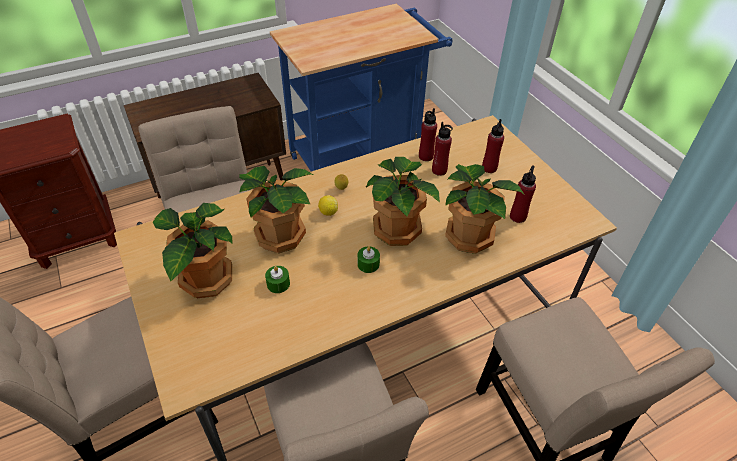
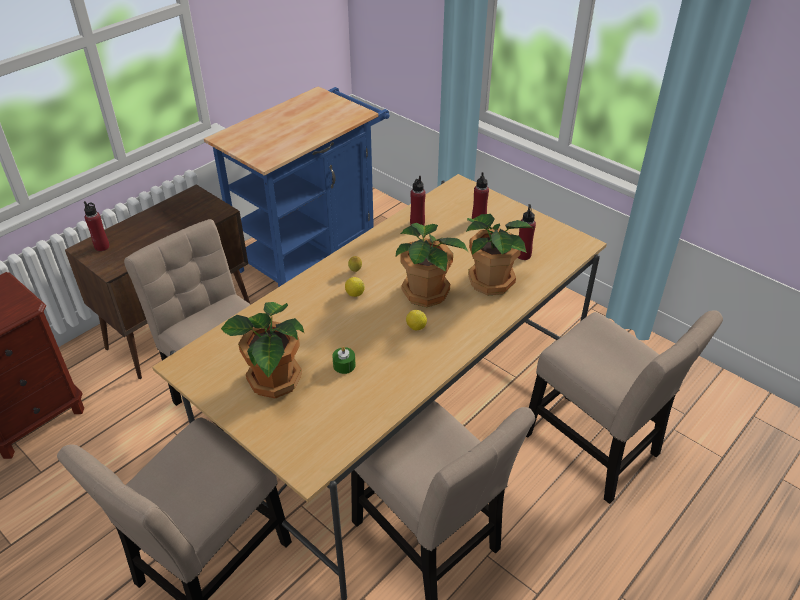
camera: 20 degrees left, 5 degrees down
potted plant [239,166,313,253] -> none
green candle [357,246,380,273] -> lemon [406,310,427,330]
red bottle [432,122,453,176] -> red bottle moved to [84,201,110,251]

